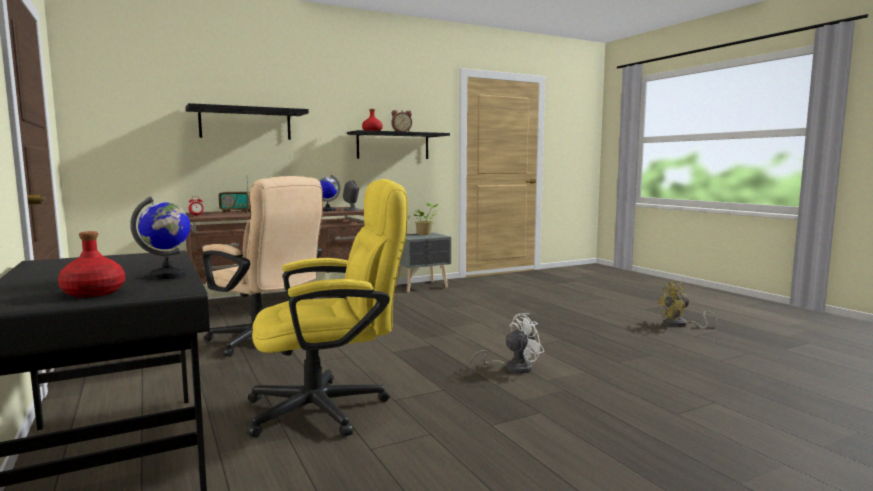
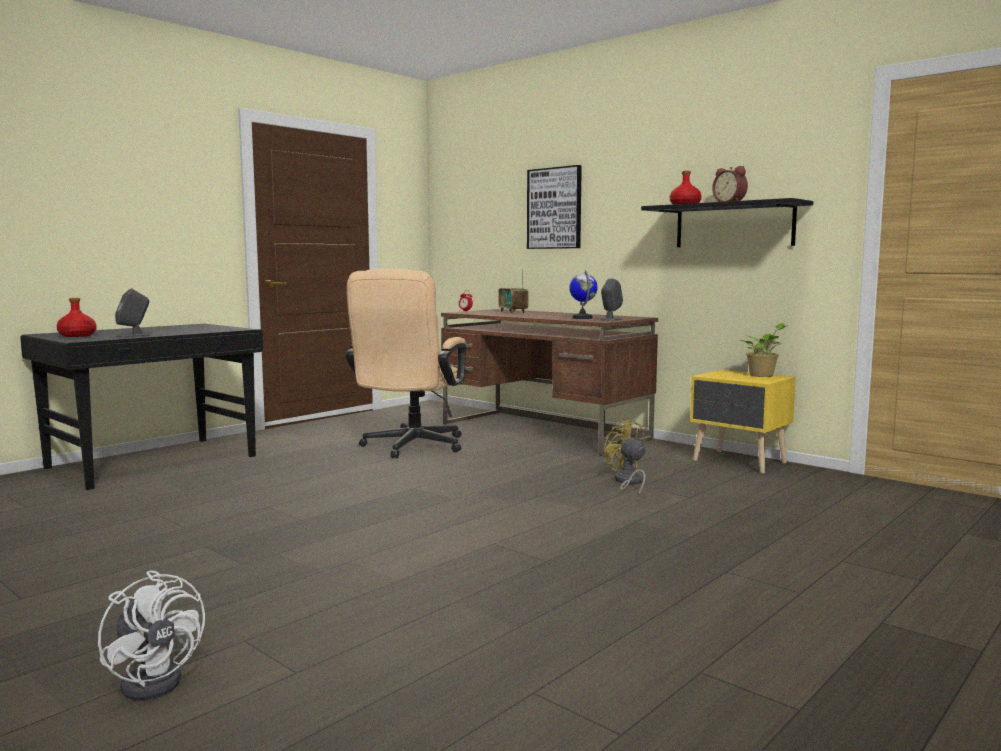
camera: 70 degrees right, 0 degrees up
globe [130,196,190,279] -> grey speaker [115,288,151,337]
black shelf [185,103,309,140] -> picture [527,165,582,249]
yellow office chair [247,179,408,438] -> none
grey nightstand [396,233,451,292] -> yellow nightstand [690,370,796,473]
white fan [470,313,544,374] -> white fan moved to [98,570,205,700]
yellow fan [657,281,718,329] -> yellow fan moved to [604,418,646,495]

